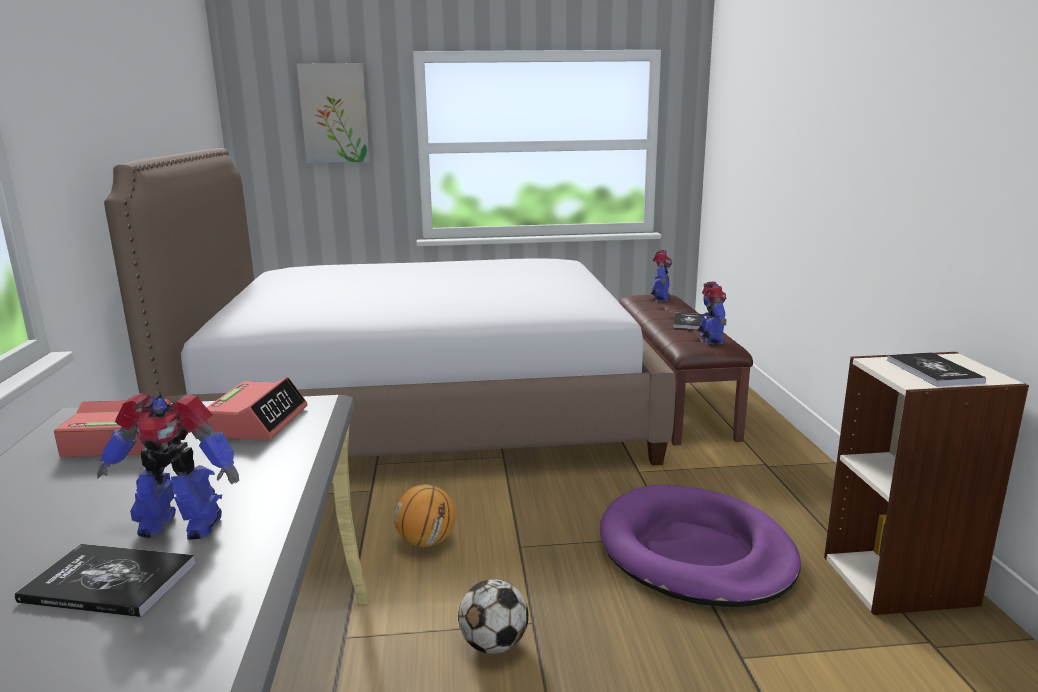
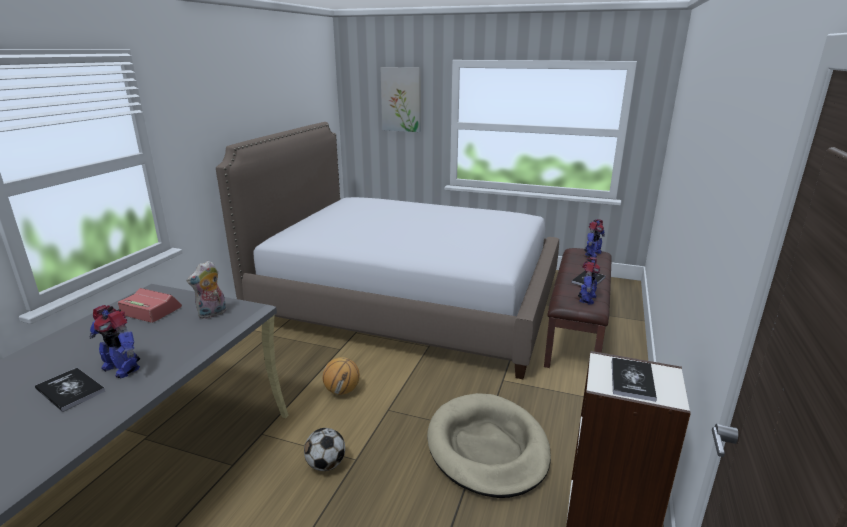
camera: 25 degrees right, 5 degrees up
alarm clock [206,377,308,440] -> plush toy [186,261,227,319]
purple dog bed [600,484,801,607] -> beige dog bed [427,393,551,498]

